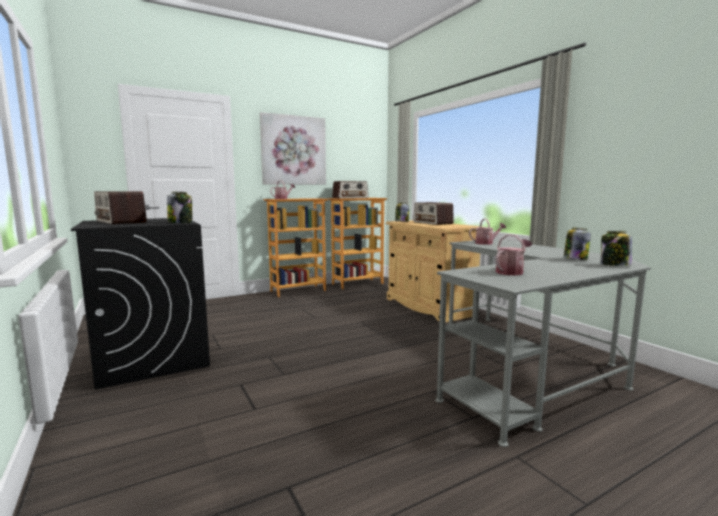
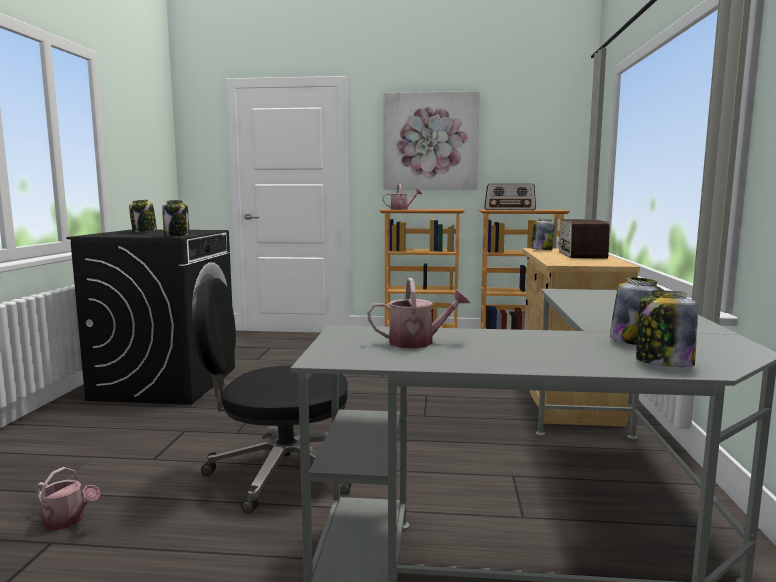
camera: 35 degrees right, 0 degrees up
radio [94,191,147,224] -> jar [129,200,157,233]
watering can [469,219,506,245] -> watering can moved to [36,467,100,530]
none -> black office chair [192,278,352,514]

